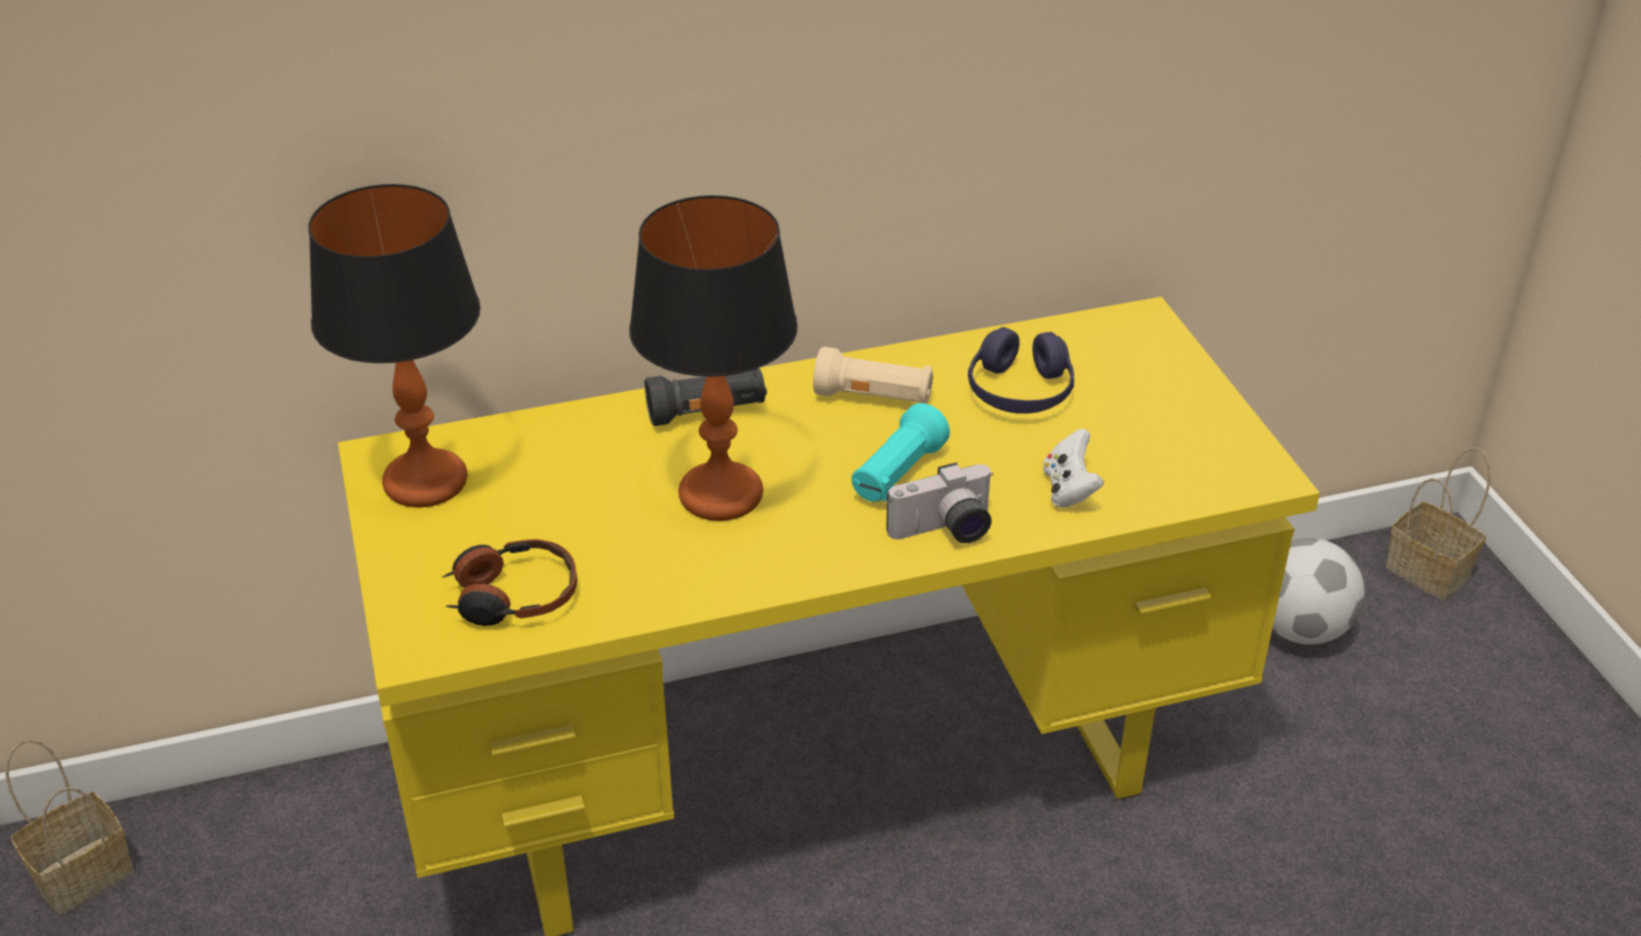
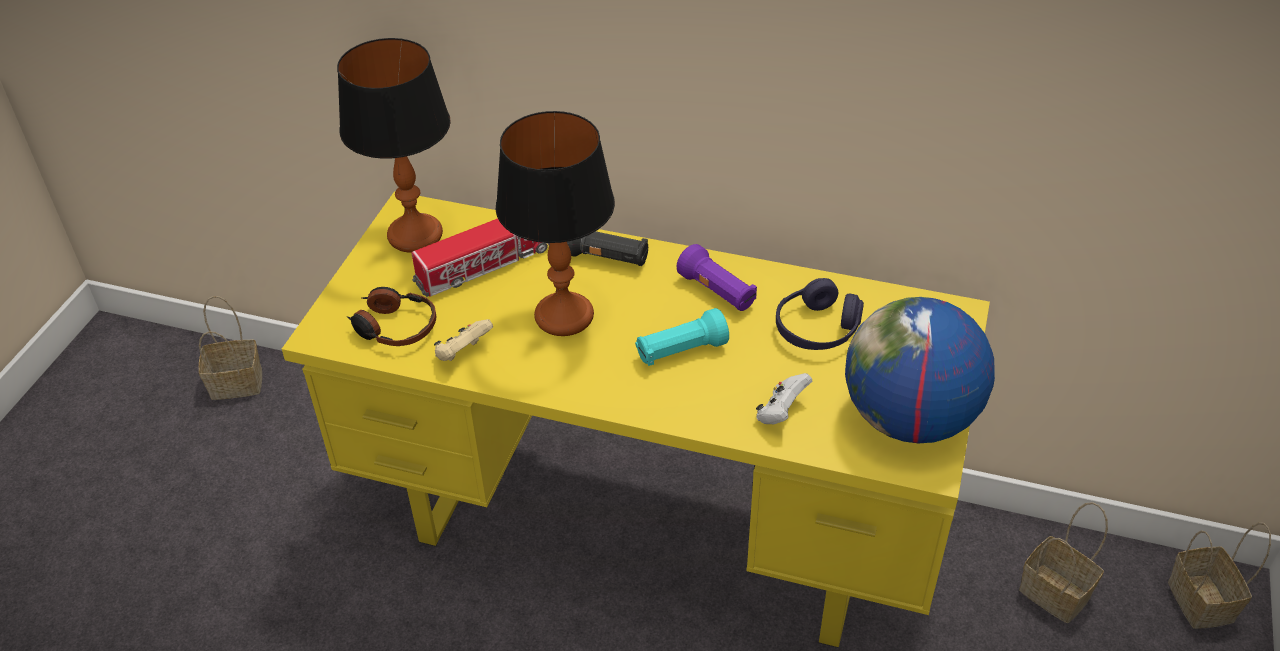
camera: 35 degrees right, 5 degrees up
beige flashlight [813,347,933,404] -> purple flashlight [677,244,757,311]
camera [886,463,993,543] -> none
football [1272,538,1365,645] -> basket [1019,502,1108,623]
none -> toy truck [412,218,550,297]
none -> beige game controller [434,319,493,361]
none -> globe [845,297,995,443]

